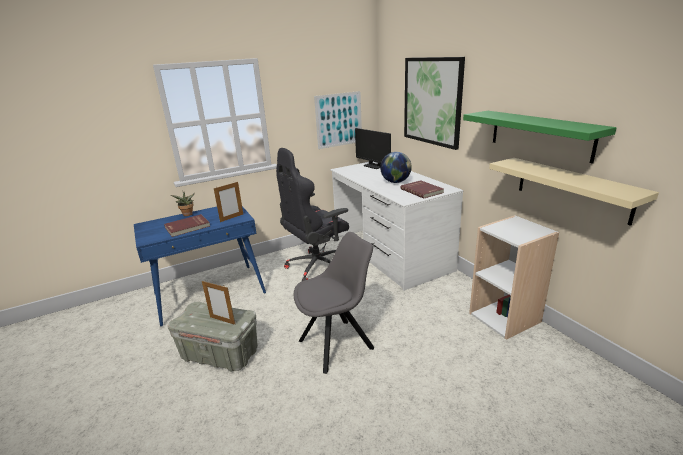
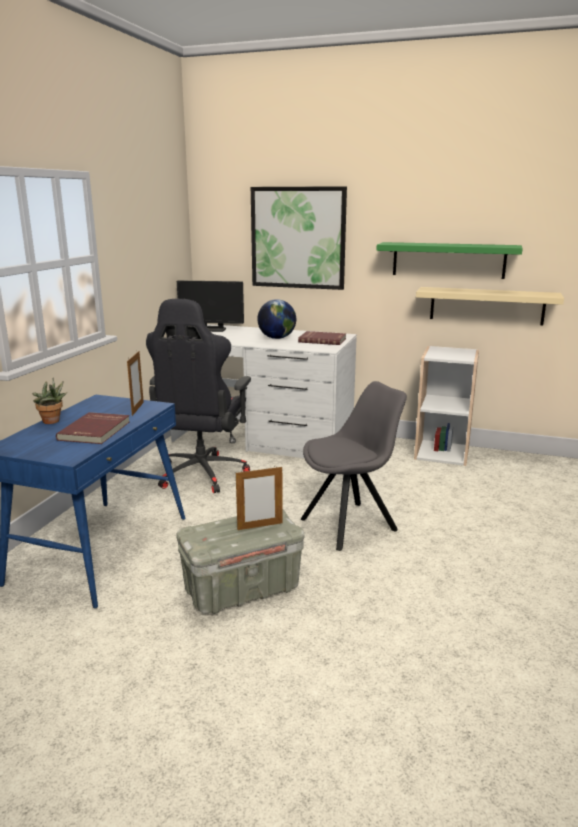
camera: 45 degrees left, 5 degrees down
grey chair [294,232,374,374] -> grey chair turned 45 degrees clockwise [300,381,407,551]
picture [314,91,362,149] -> none

